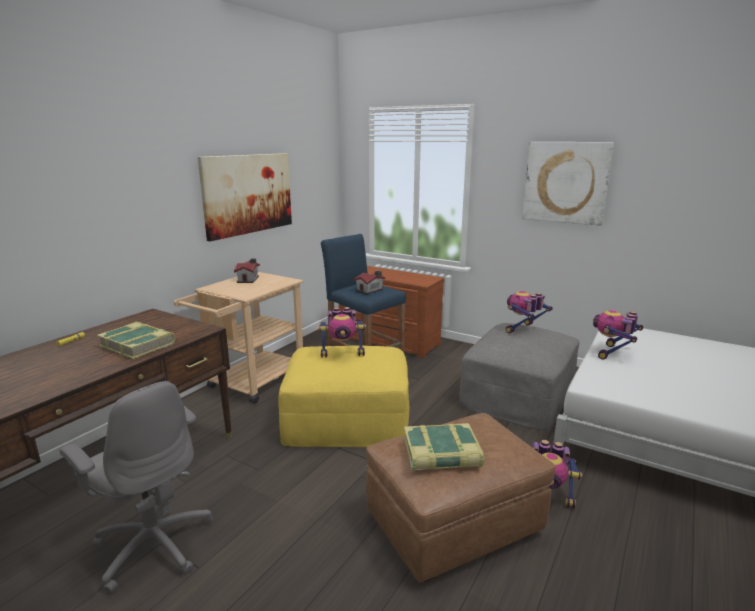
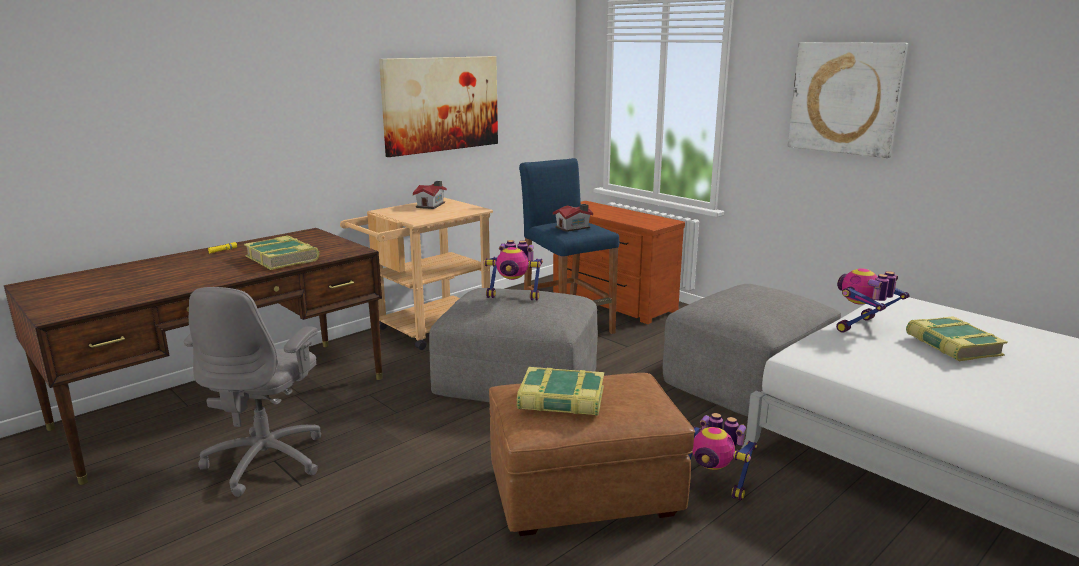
camera: 15 degrees right, 0 degrees up
grey office chair [59,381,213,594] -> grey office chair turned 45 degrees clockwise [184,287,321,497]
yellow ottoman [278,346,409,447] -> grey ottoman [429,288,598,402]
toy robot [505,291,553,333] -> none
none -> book [906,316,1007,361]

